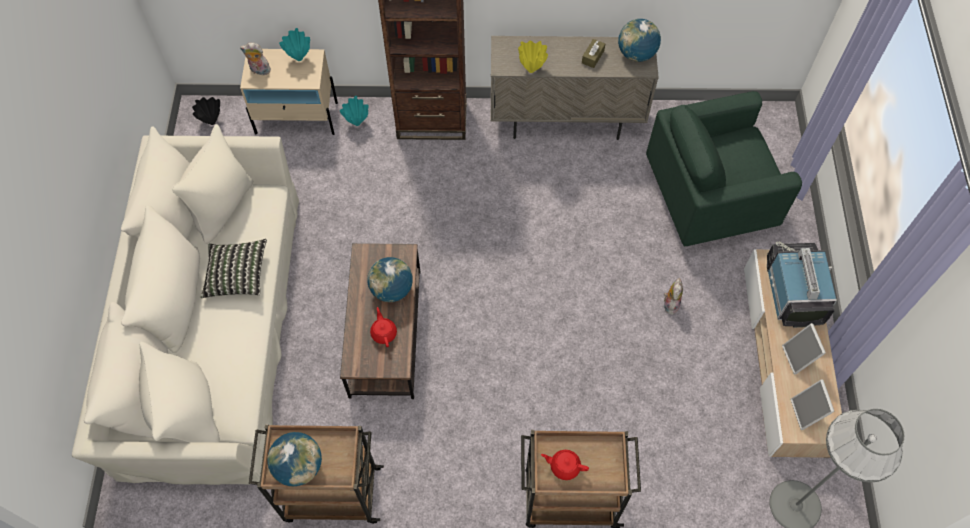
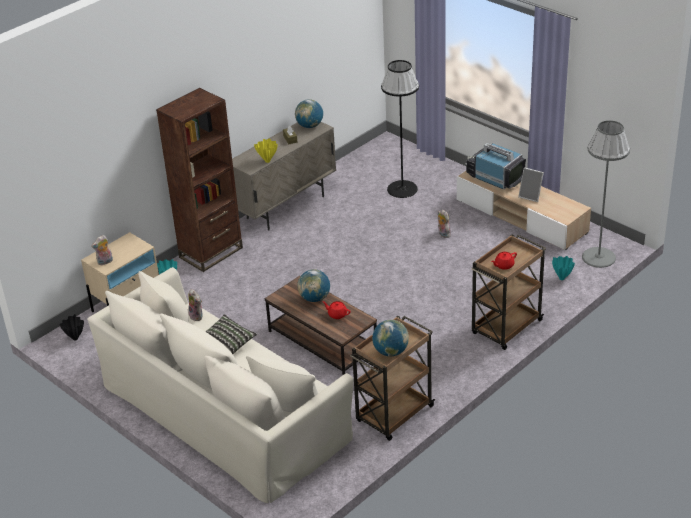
camera: 45 degrees left, 25 degrees down
turquoise vase [279,28,310,61] -> turquoise vase moved to [552,256,575,280]
green armchair [646,91,802,246] -> black floor lamp [381,60,419,198]
picture frame [790,379,834,430] -> none
none -> plush toy [188,289,202,321]

